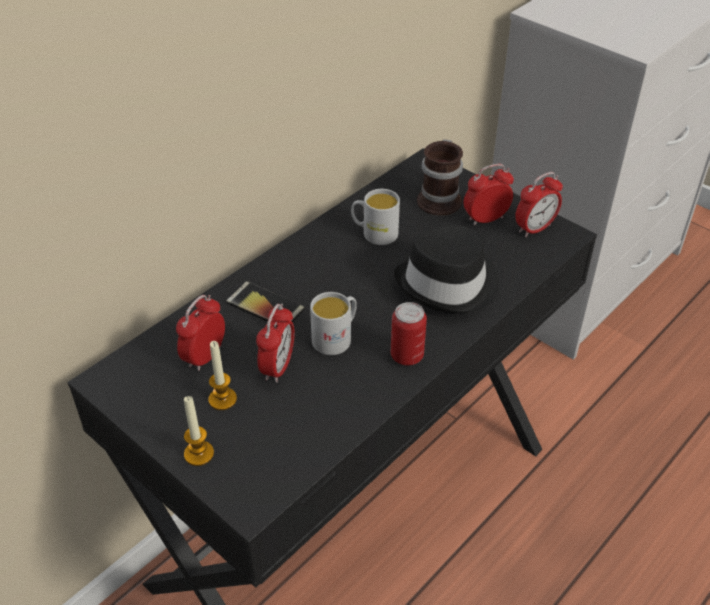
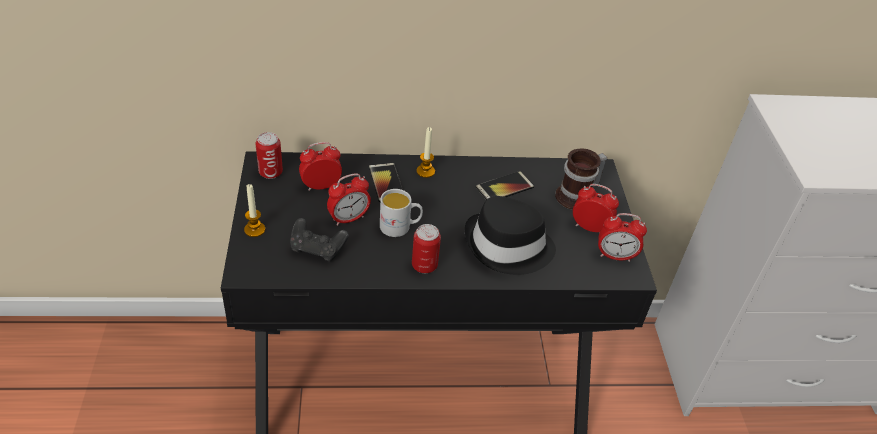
camera: 40 degrees right, 0 degrees up
candle [208,341,237,410] -> candle moved to [416,127,435,178]
white mug [351,189,400,245] -> phone [476,171,534,200]
none -> can [255,132,283,179]
none -> black game controller [290,218,349,261]

